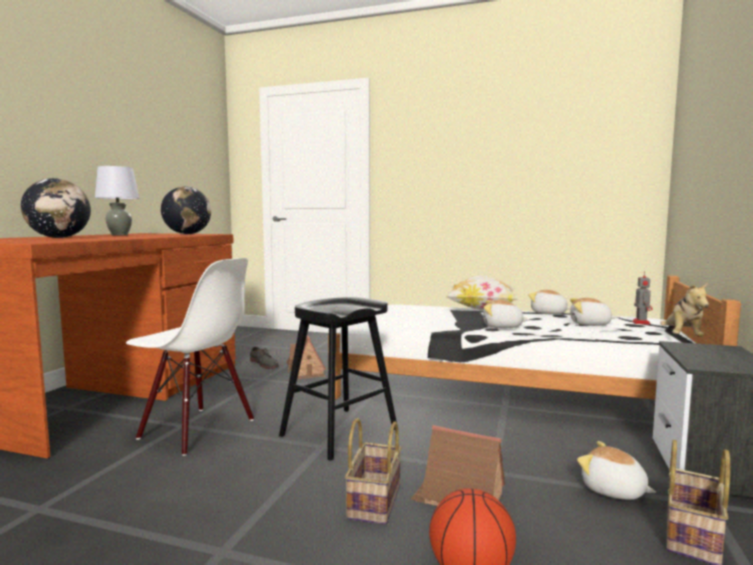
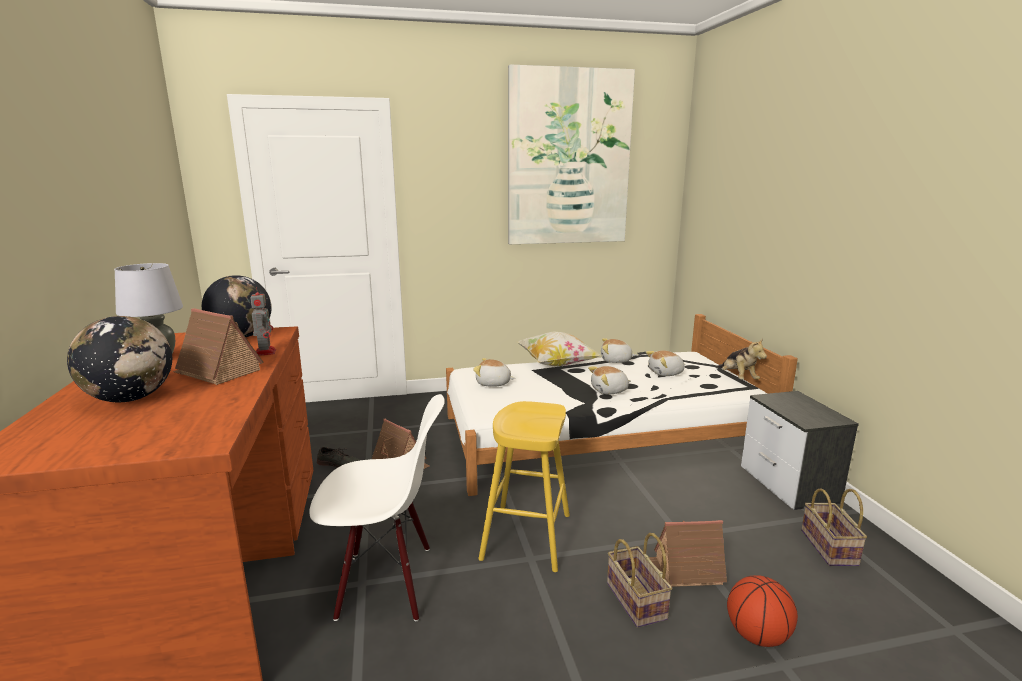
camera: 30 degrees left, 10 degrees up
black stool [279,297,397,461] -> yellow stool [479,401,570,572]
plush toy [577,441,656,500] -> plush toy moved to [473,358,515,387]
toy robot [632,271,653,325] -> toy robot moved to [250,286,276,356]
none -> toy house [173,308,264,385]
none -> picture [508,64,635,244]

